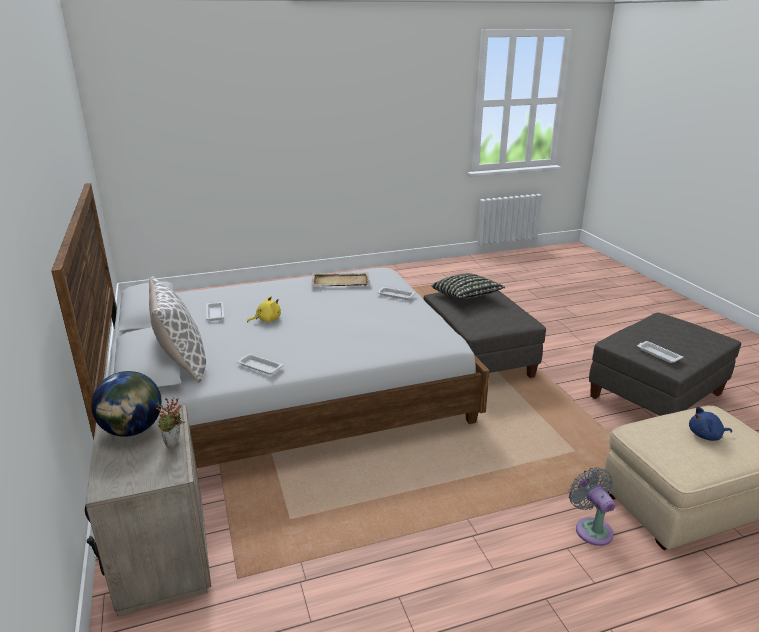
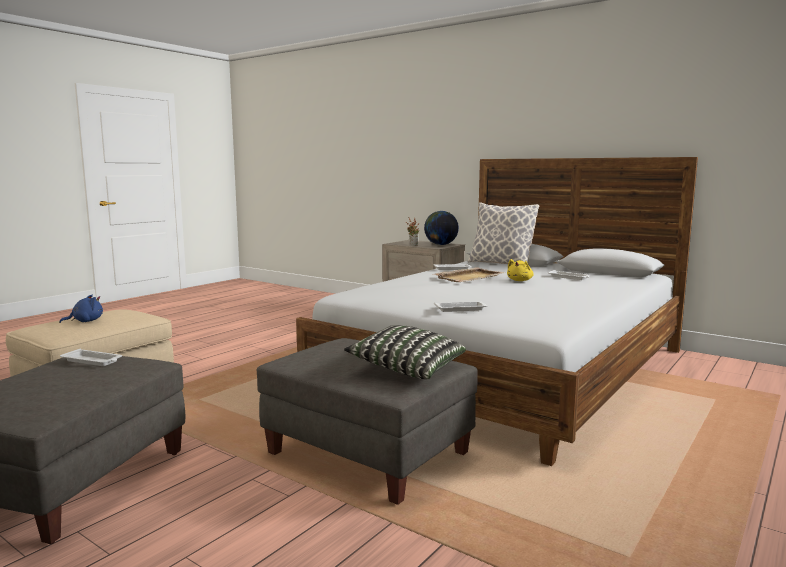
camera: 145 degrees right, 15 degrees down
beige tray [311,272,370,286] -> beige tray moved to [433,267,505,282]
grey fan [569,467,615,546] -> none

